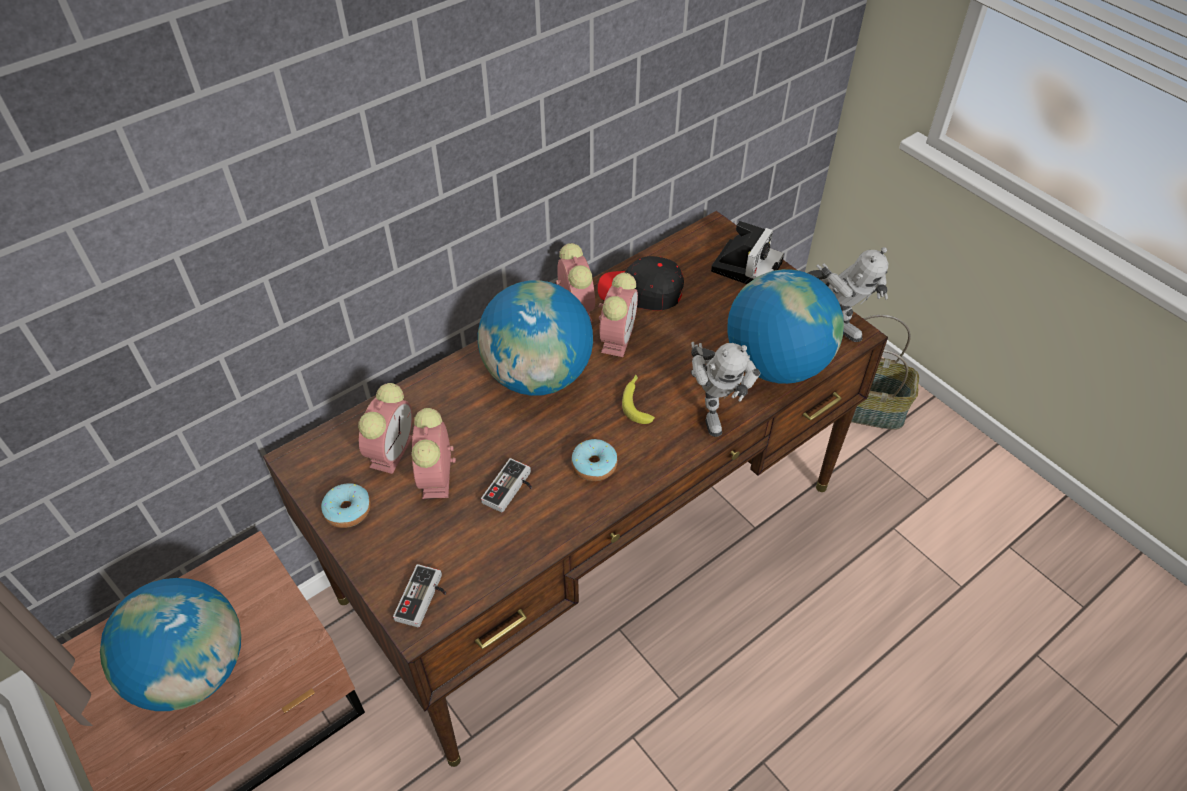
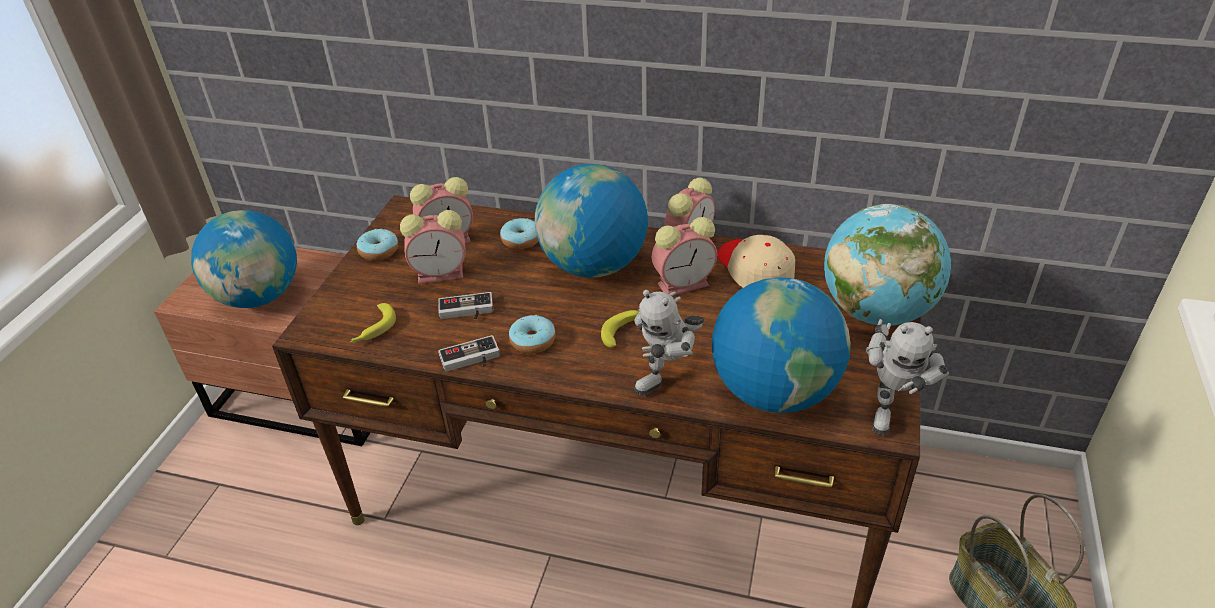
camera: 55 degrees right, 10 degrees down
game controller [393,564,447,627] -> game controller moved to [438,335,500,372]
alarm clock [411,408,456,499] -> alarm clock turned 150 degrees counterclockwise [400,210,466,284]
black cap [597,256,684,310] -> beige cap [717,235,795,288]
camera [711,221,784,284] -> globe [824,204,951,326]
none -> banana [351,303,396,343]
none -> donut [500,218,538,249]

